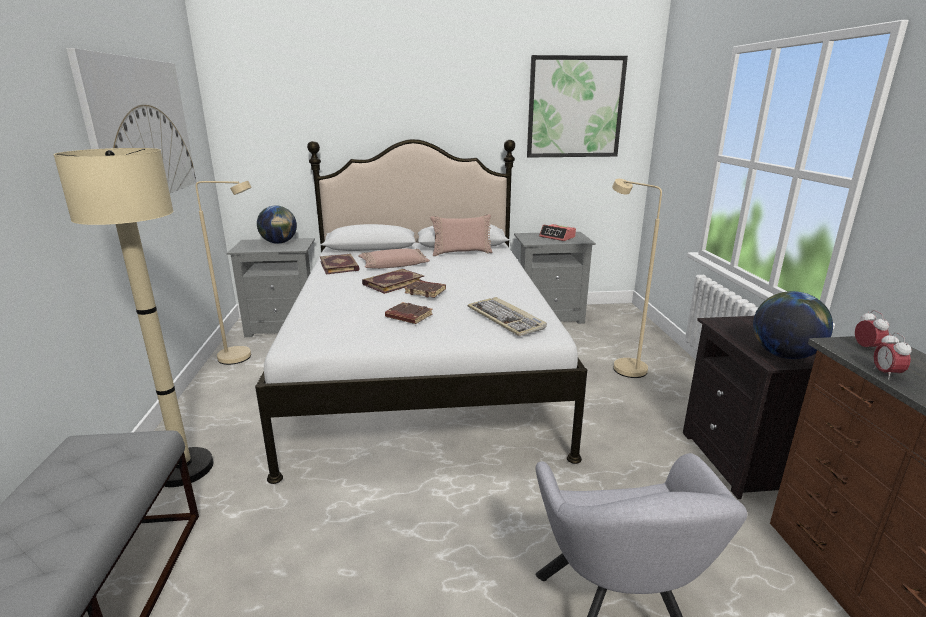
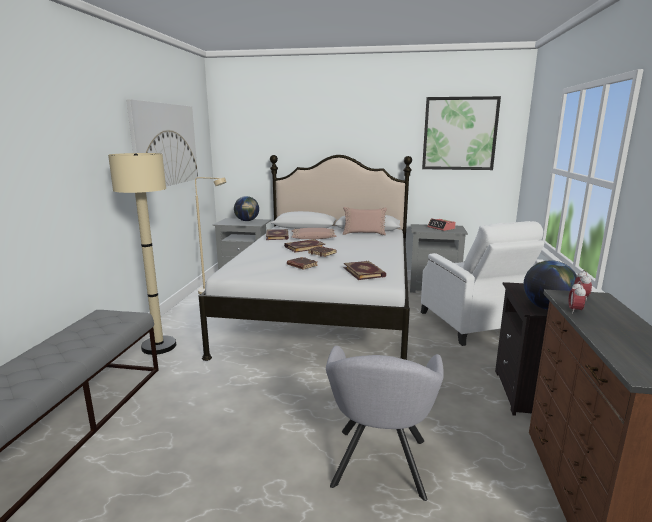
camera: 15 degrees right, 5 degrees down
keyboard [467,297,547,336] -> book [344,261,386,280]
beige floor lamp [612,179,662,378] -> white armchair [421,221,544,346]

